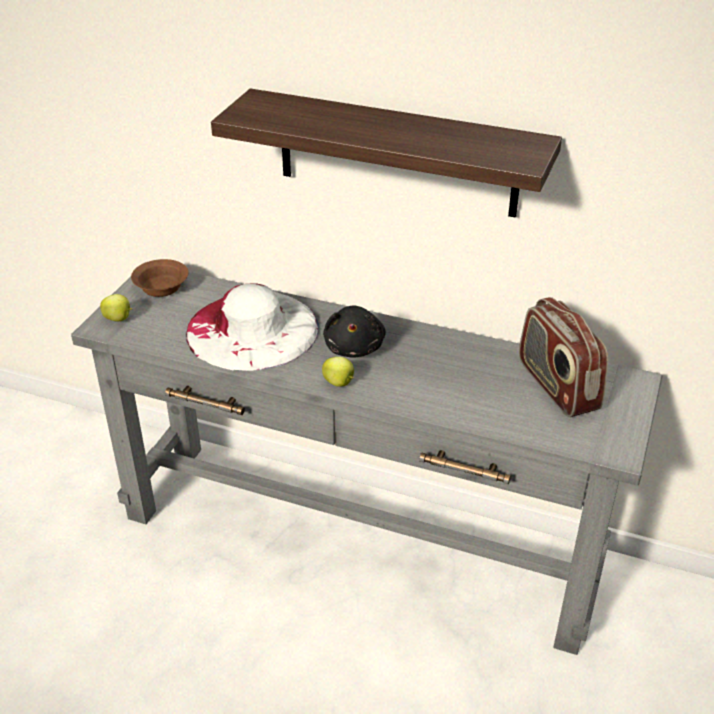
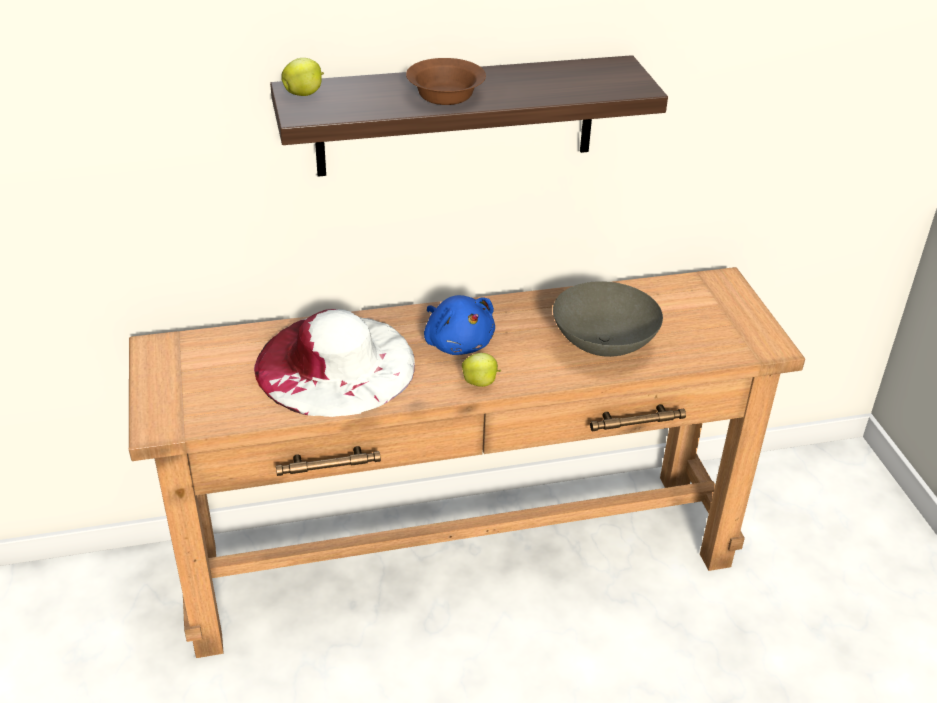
camera: 35 degrees left, 0 degrees up
grey console table [71,262,662,655] -> brown console table [129,267,805,658]
apple [100,294,132,321] -> apple moved to [281,58,324,96]
brown bowl [131,259,188,297] -> brown bowl moved to [406,58,486,105]
black plush toy [323,305,386,358] -> blue plush toy [424,295,495,355]
radio [519,297,608,417] -> none
none -> grey bowl [553,281,663,357]

